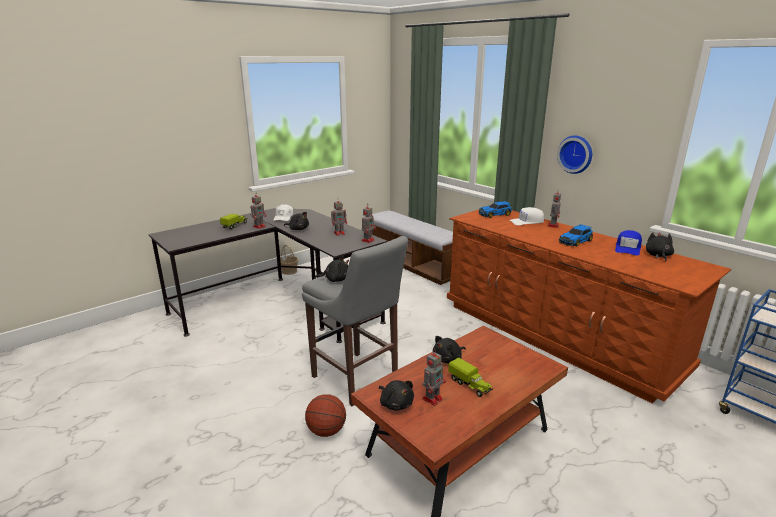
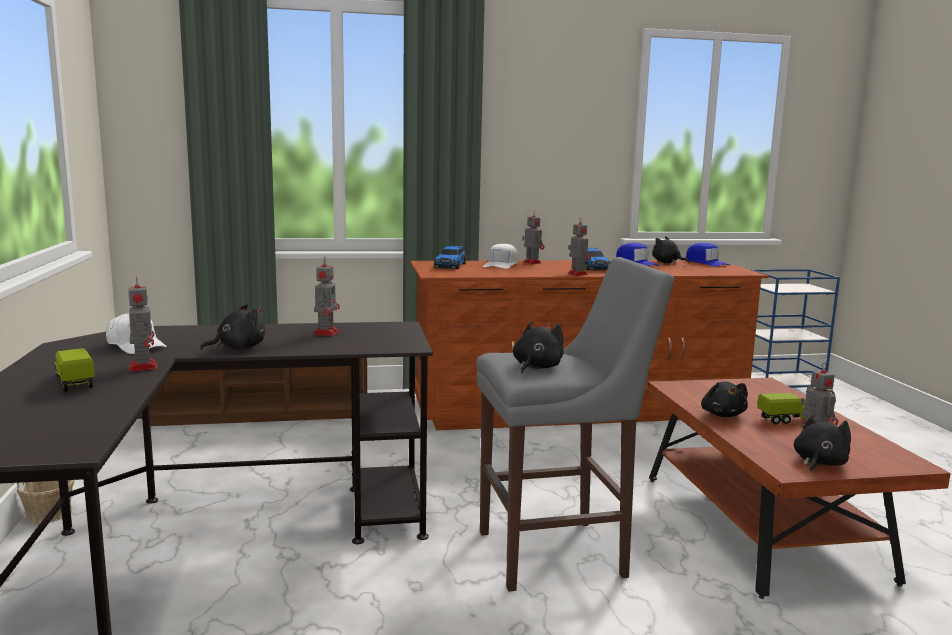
camera: 60 degrees left, 10 degrees down
basketball [305,394,346,437] -> none
toy robot [361,207,376,243] -> toy robot moved to [568,217,591,276]
black plush toy [379,380,414,411] -> black plush toy turned 45 degrees counterclockwise [794,414,851,473]
wall clock [557,136,592,174] -> none
none -> blue cap [686,243,730,267]

